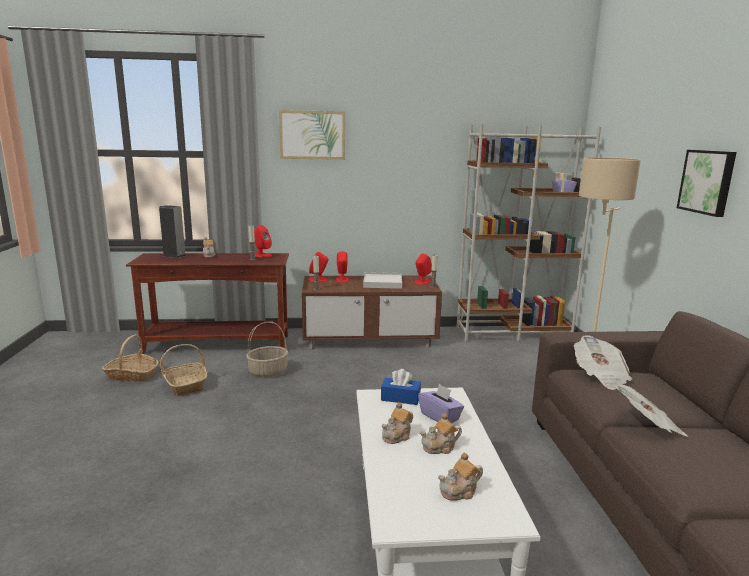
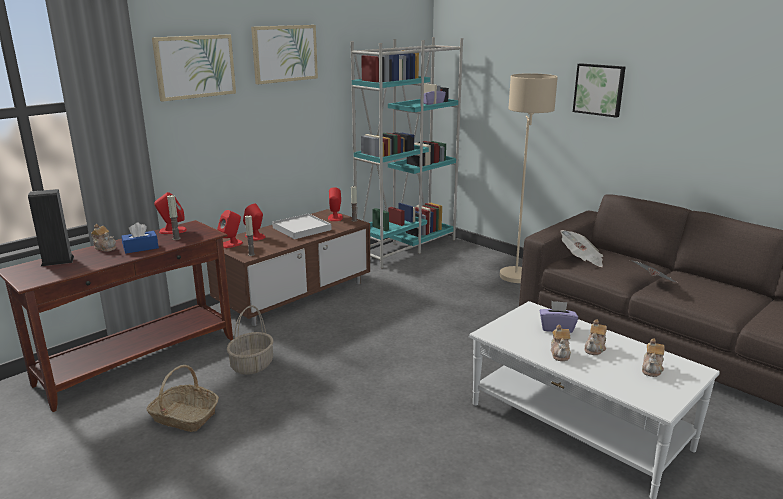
camera: 40 degrees left, 5 degrees up
basket [102,335,159,382] -> none
blue tissue box [381,369,421,405] -> blue tissue box moved to [121,222,159,254]
brown bookcase [456,124,601,342] -> turquoise bookcase [351,37,463,268]
none -> picture [251,25,318,84]

